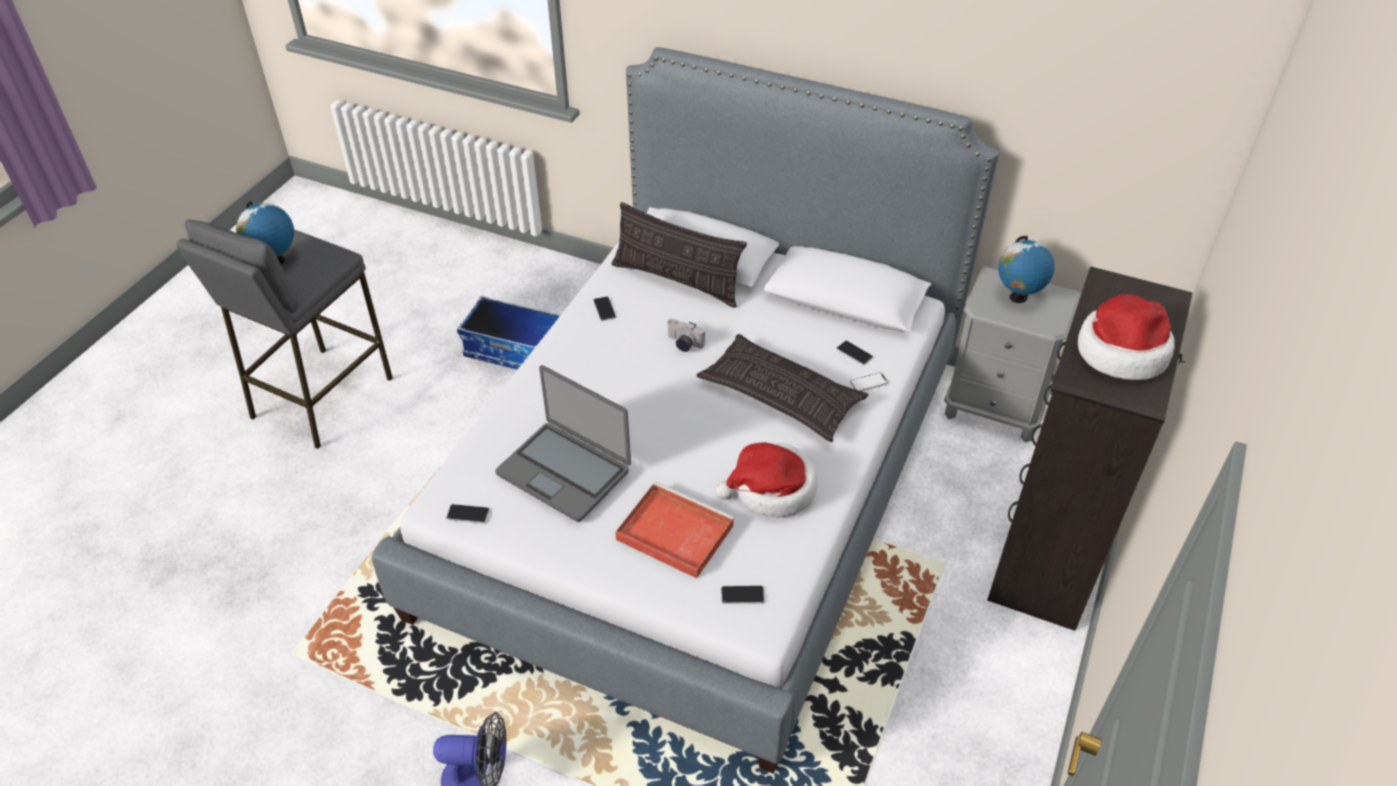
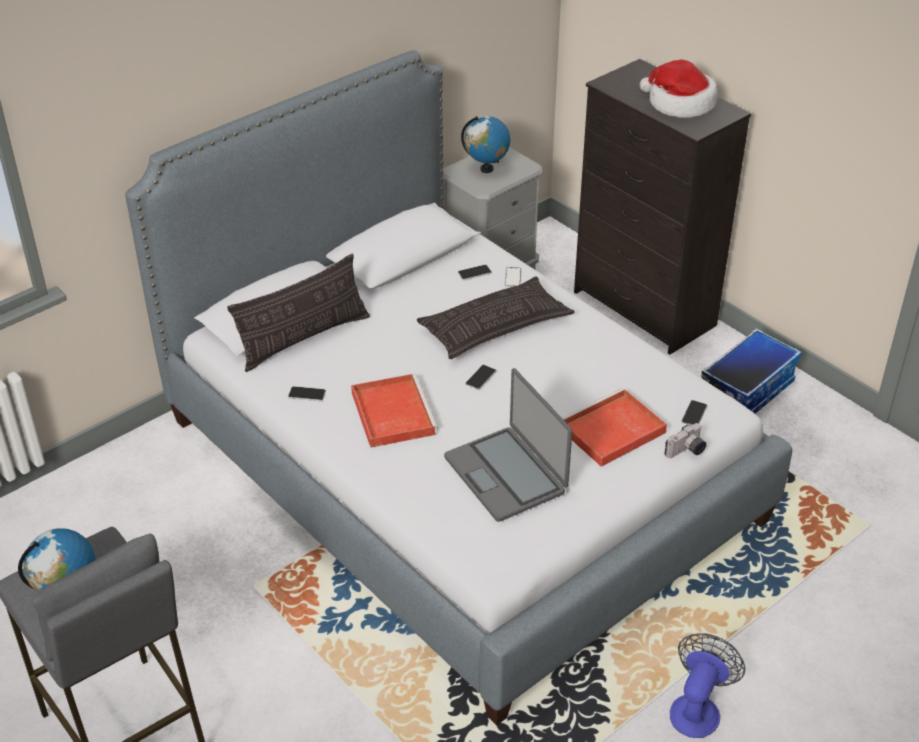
camera: 65 degrees left, 5 degrees down
phone [446,504,489,523] -> phone moved to [465,365,496,390]
storage box [457,296,561,370] -> storage box moved to [701,328,802,414]
laptop [495,365,631,522] -> laptop turned 90 degrees clockwise [444,368,572,522]
camera [667,319,705,352] -> camera moved to [664,423,706,458]
hat [716,442,817,517] -> none
none -> red tray [351,374,438,448]

